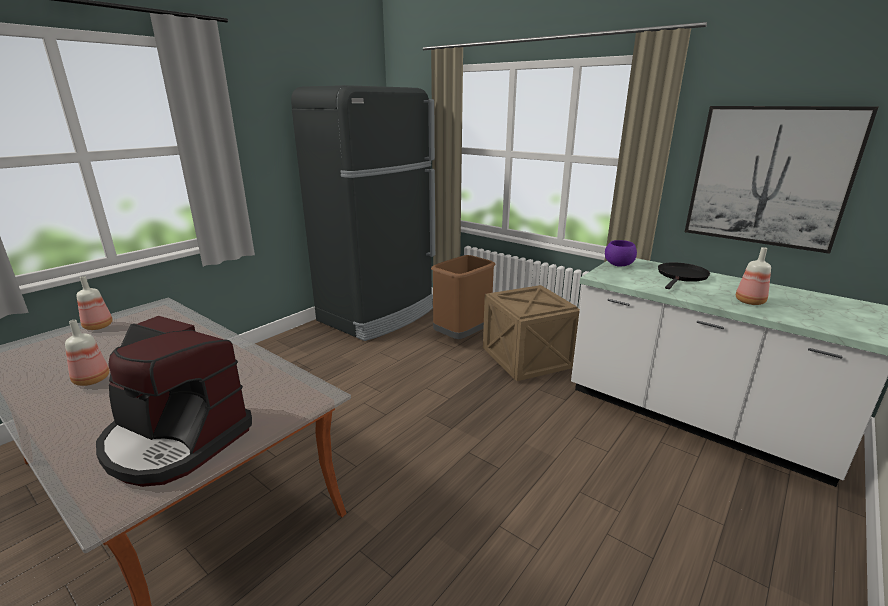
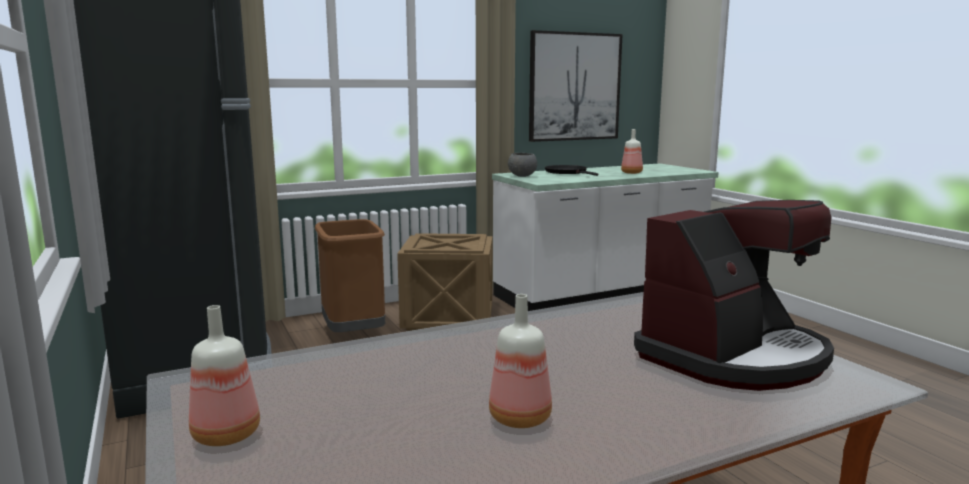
camera: 65 degrees left, 10 degrees down
purple bowl [605,240,637,267] -> grey bowl [508,153,537,177]

